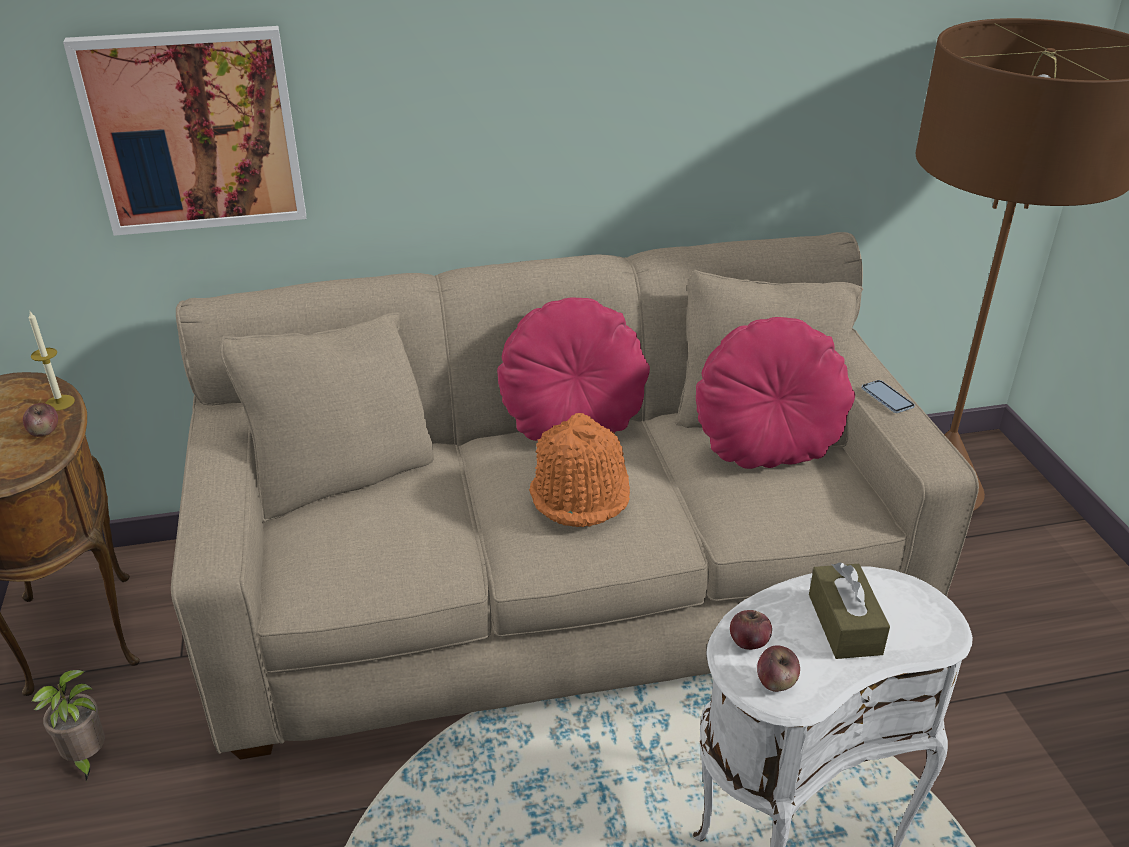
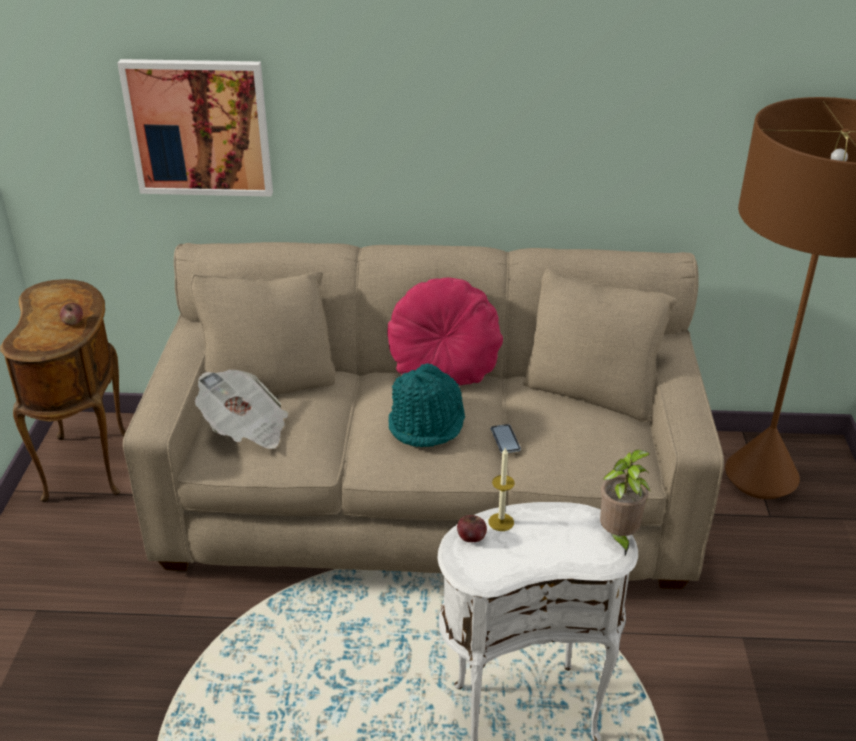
camera: 15 degrees right, 0 degrees up
candle [29,312,75,411] -> candle moved to [488,447,515,531]
potted plant [31,670,105,781] -> potted plant moved to [600,450,651,555]
orange hat [529,413,630,527] -> turquoise hat [388,363,465,447]
pink pillow [696,317,855,469] -> none
apple [757,645,800,692] -> none
brown tissue box [809,562,890,659] -> none
phone [861,380,915,413] -> phone moved to [491,424,521,453]
none -> newspaper [195,370,288,449]

